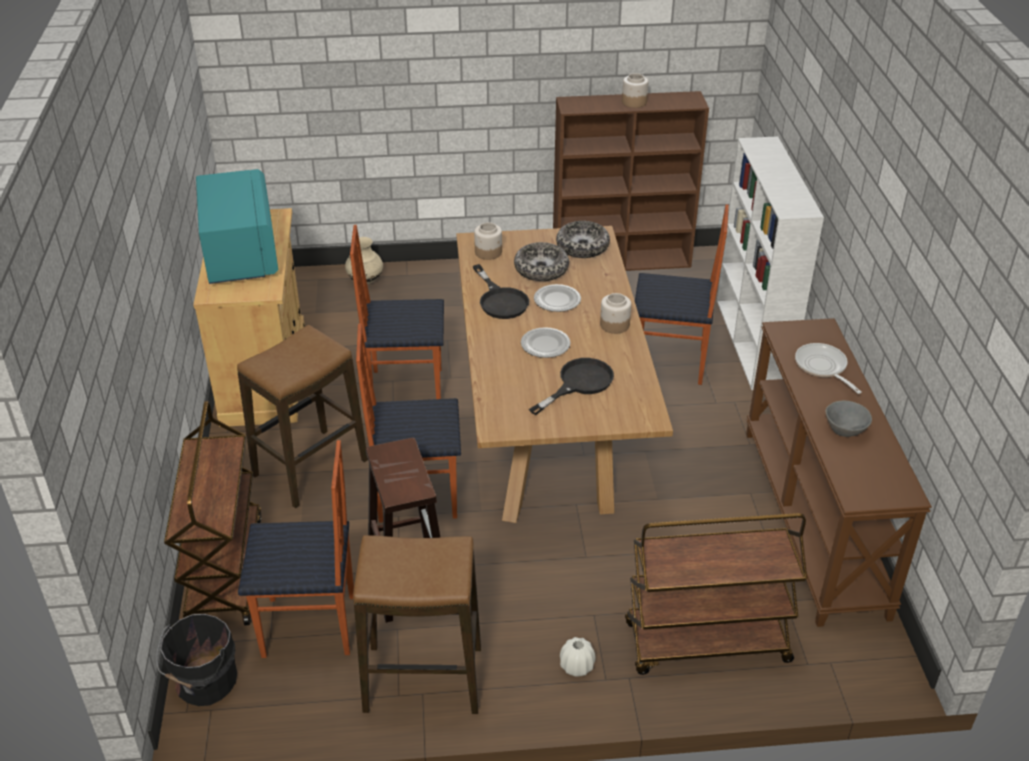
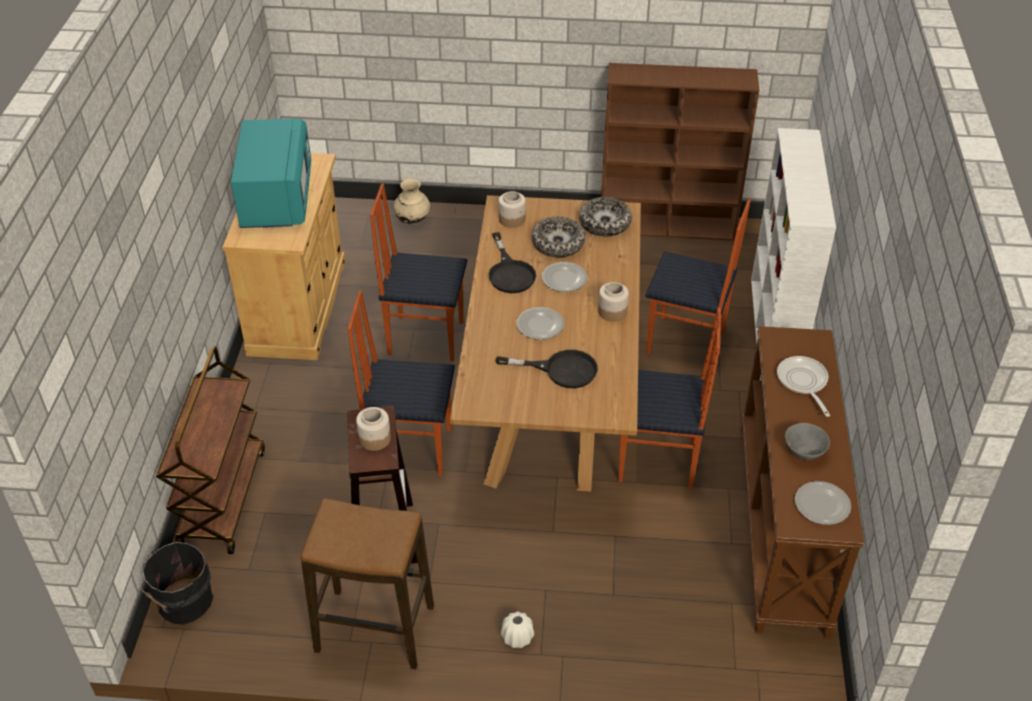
camera: 10 degrees right, 5 degrees up
stool [237,325,368,508] -> none
chair [238,440,354,658] -> chair moved to [618,308,721,489]
black frying pan [529,358,614,415] -> black frying pan turned 45 degrees clockwise [496,350,598,388]
jar [622,73,649,108] -> jar moved to [356,407,391,451]
brown cart [625,513,807,675] -> none
none -> plate [795,481,851,525]

